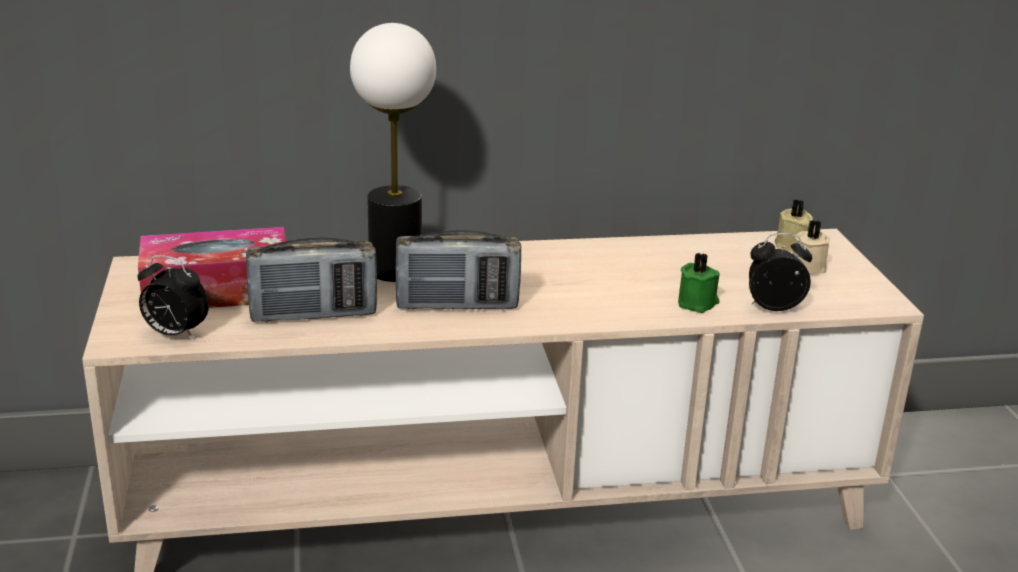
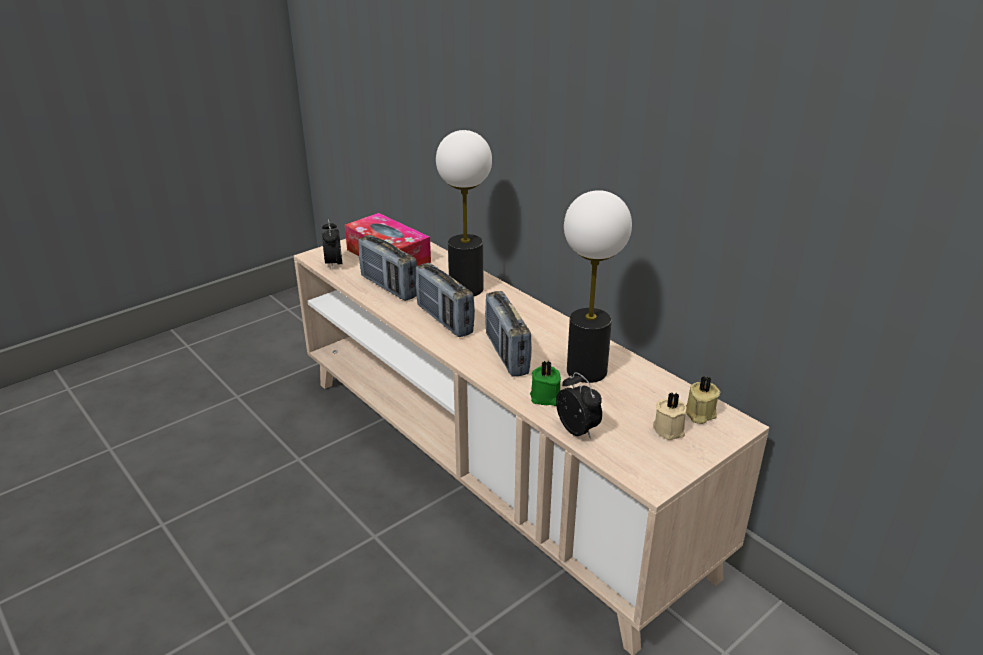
camera: 60 degrees right, 5 degrees up
none -> radio [485,291,532,376]
none -> table lamp [564,190,632,383]

